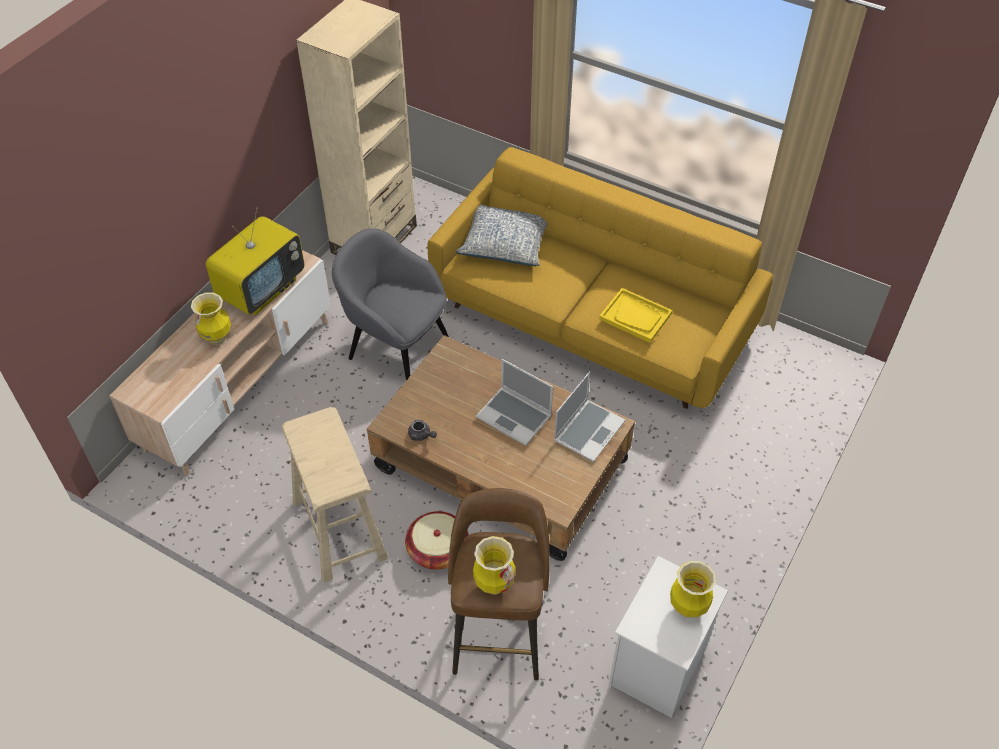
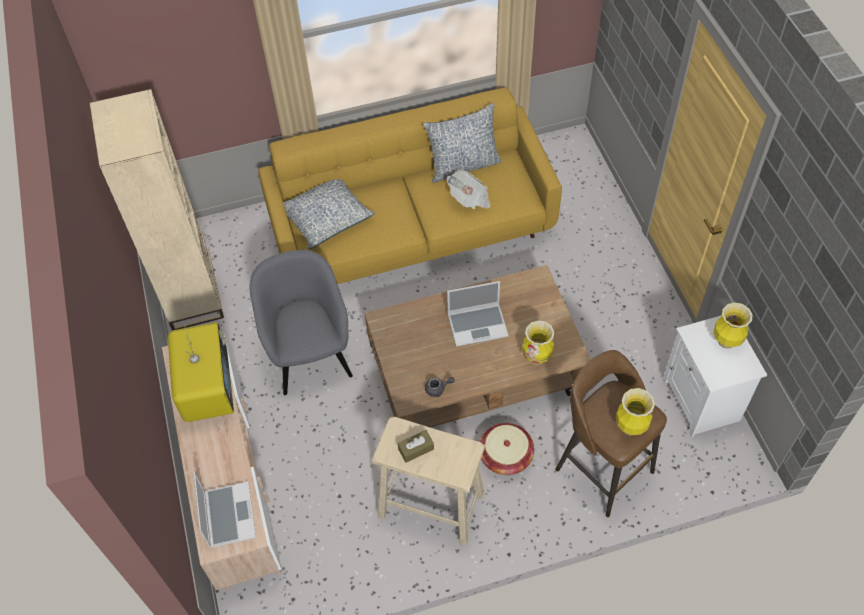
camera: 45 degrees left, 5 degrees up
vase [191,293,231,345] -> vase moved to [522,320,554,365]
grey armchair [332,228,449,380] -> grey armchair turned 90 degrees clockwise [250,250,353,395]
laptop [554,371,626,462] -> laptop moved to [194,472,256,548]
yellow tray [599,288,672,343] -> newspaper [447,170,490,209]
none -> brown tissue box [398,430,434,463]
none -> pillow [423,103,502,182]

